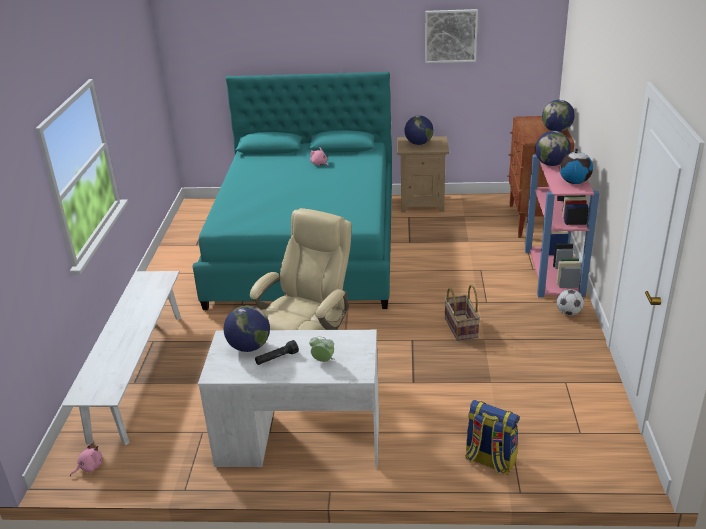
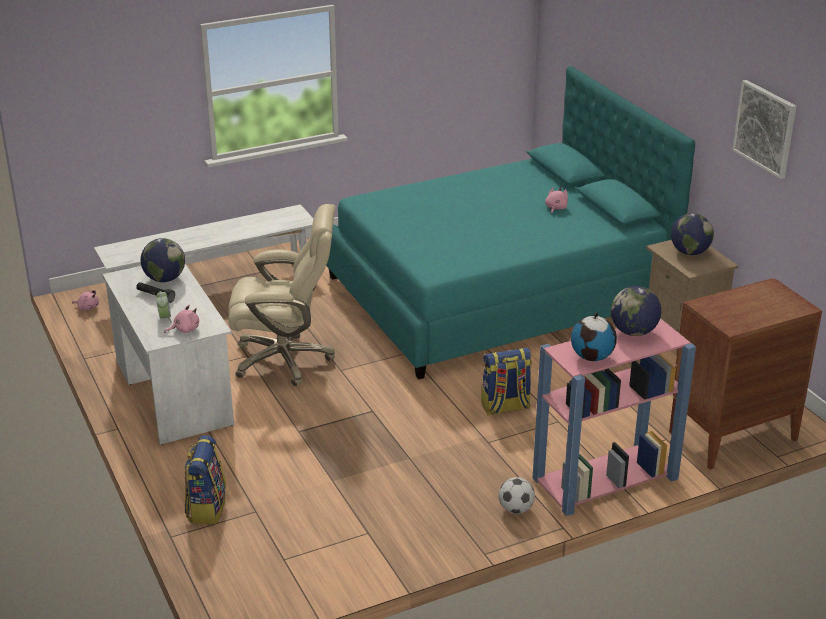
camera: 60 degrees right, 0 degrees up
basket [444,285,480,341] -> none
globe [542,100,575,132] -> none
none -> pink plush toy [164,305,199,333]
none -> backpack [481,348,532,415]

